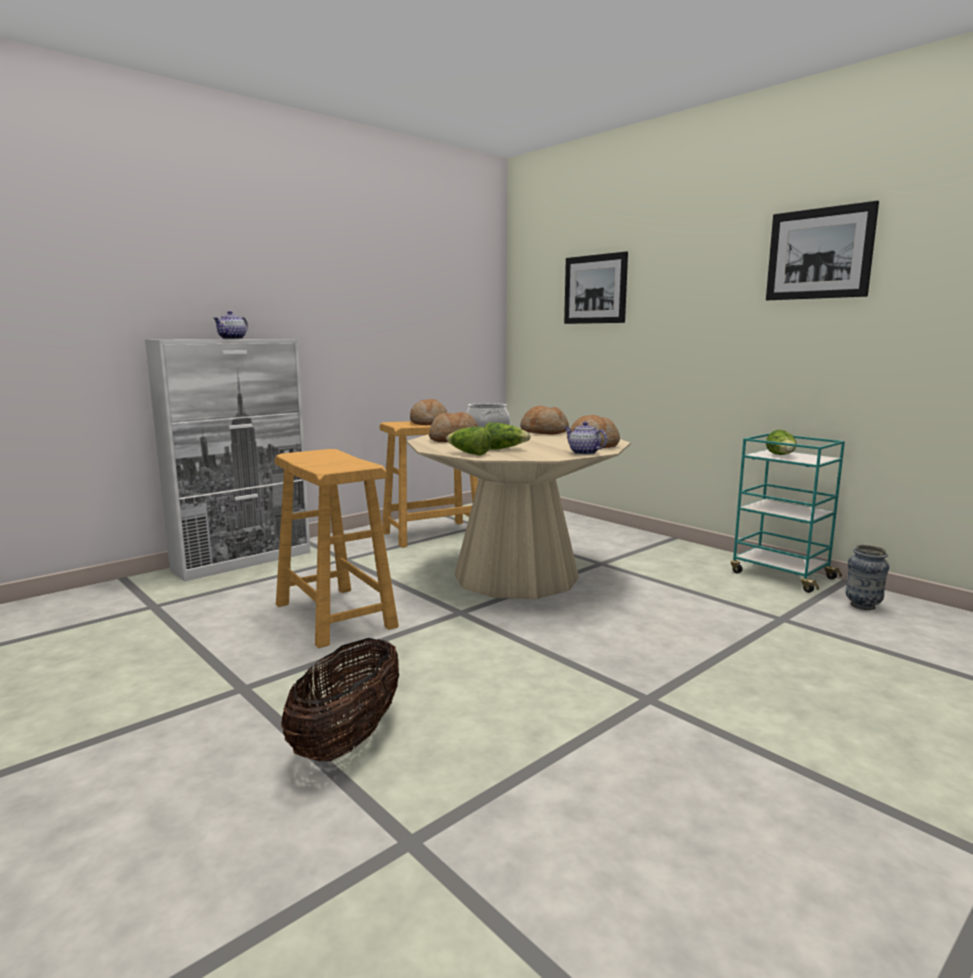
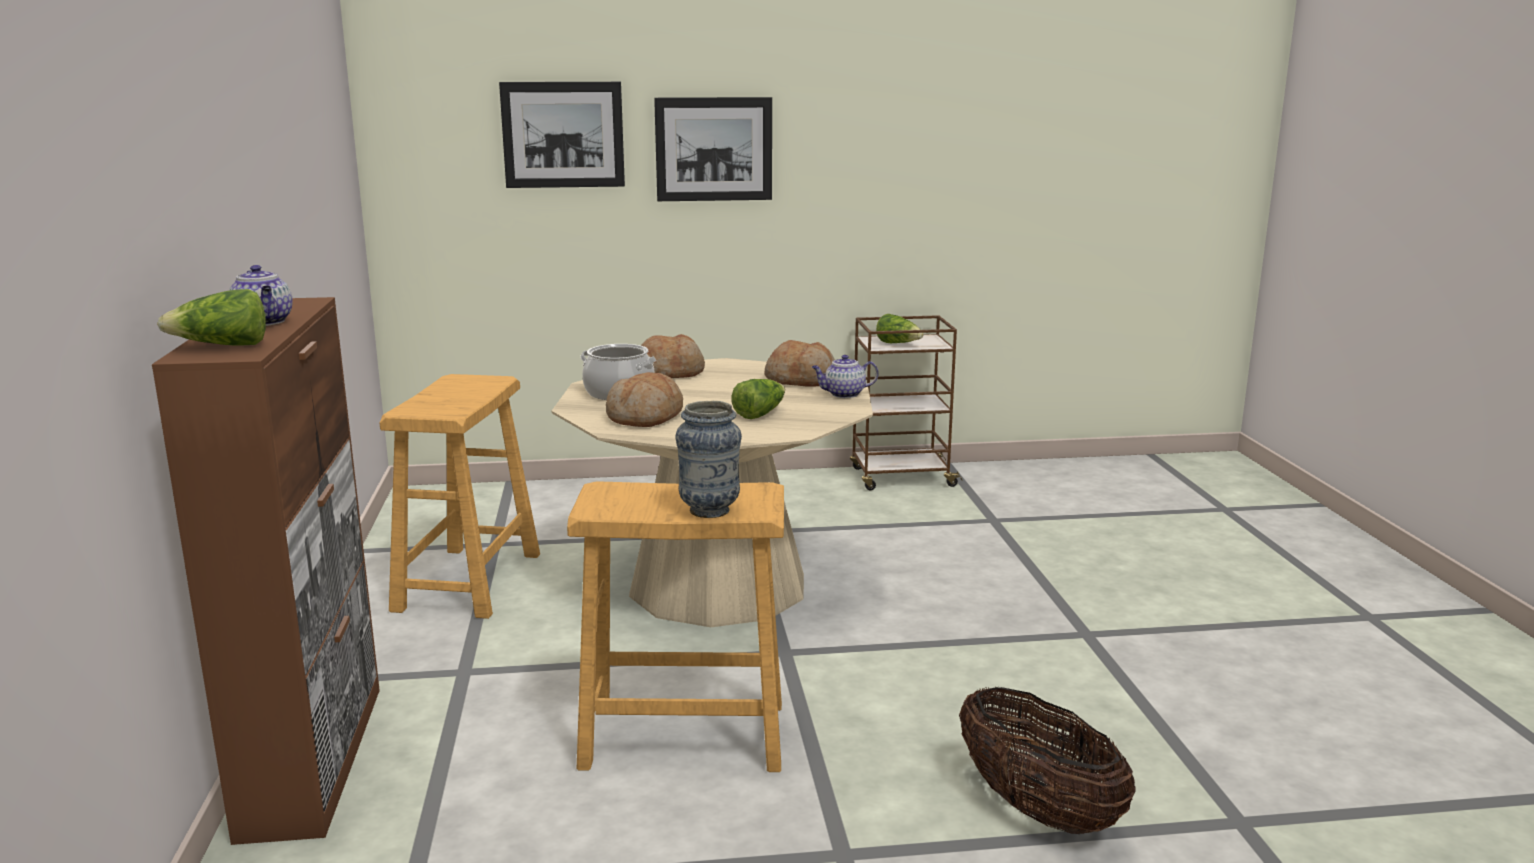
camera: 55 degrees left, 5 degrees up
white cabinet [145,339,311,582] -> brown cabinet [152,297,380,845]
bread [410,399,447,425] -> none
lettuce [446,427,491,456] -> lettuce moved to [157,289,266,346]
turquoise cart [731,433,845,593] -> brown cart [850,315,963,490]
picture [766,201,879,300] -> picture moved to [654,97,772,201]
vase [845,545,889,610] -> vase moved to [675,401,742,518]

